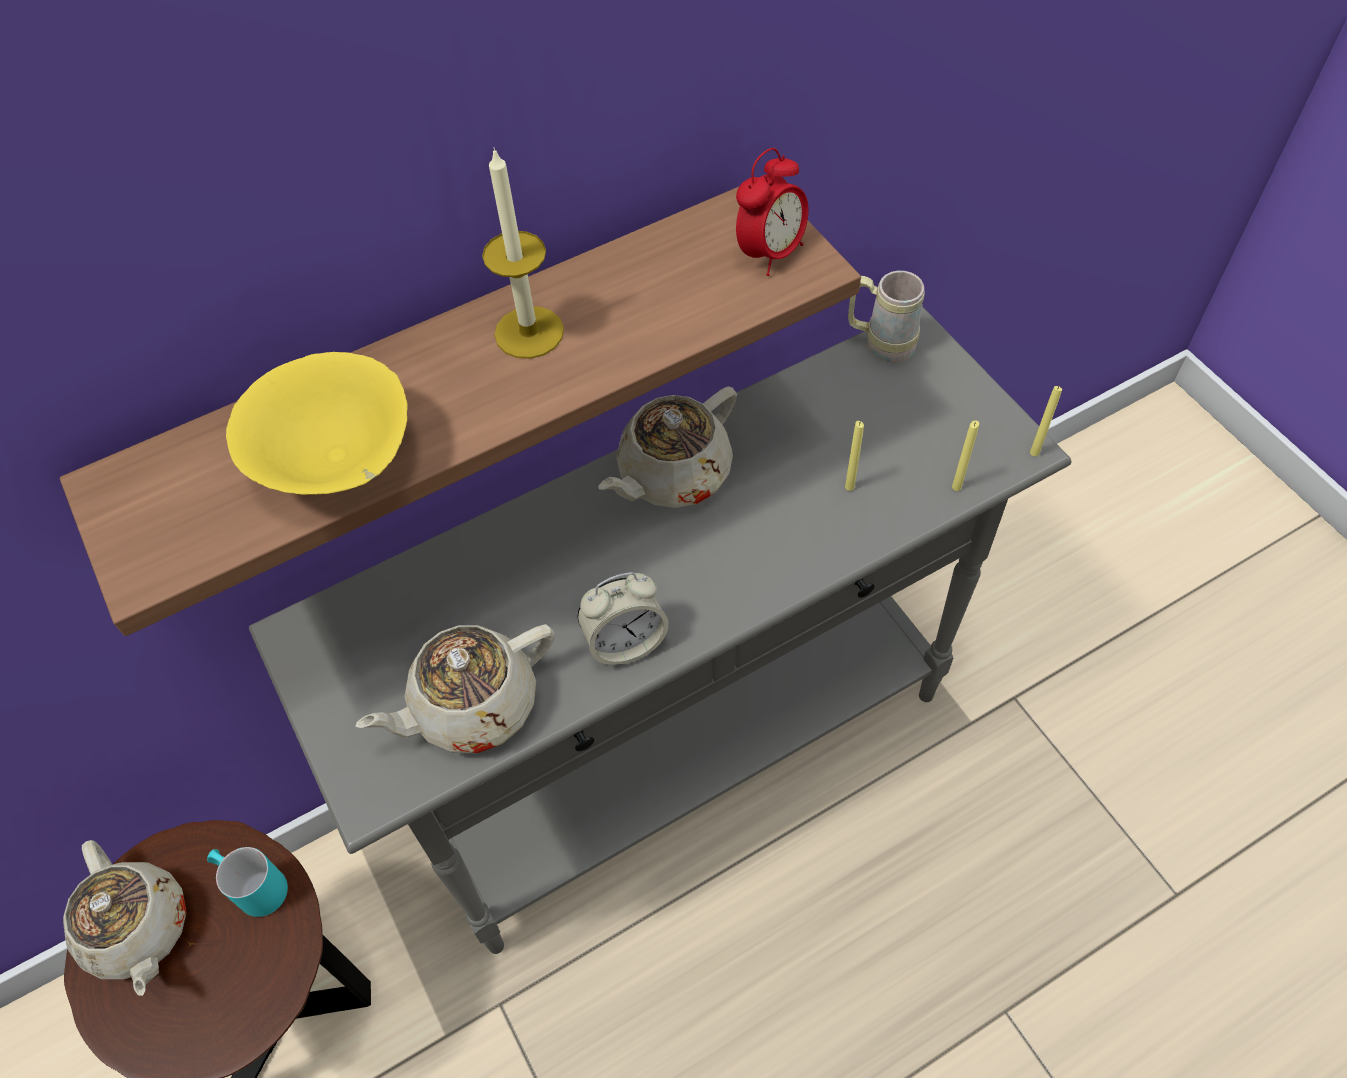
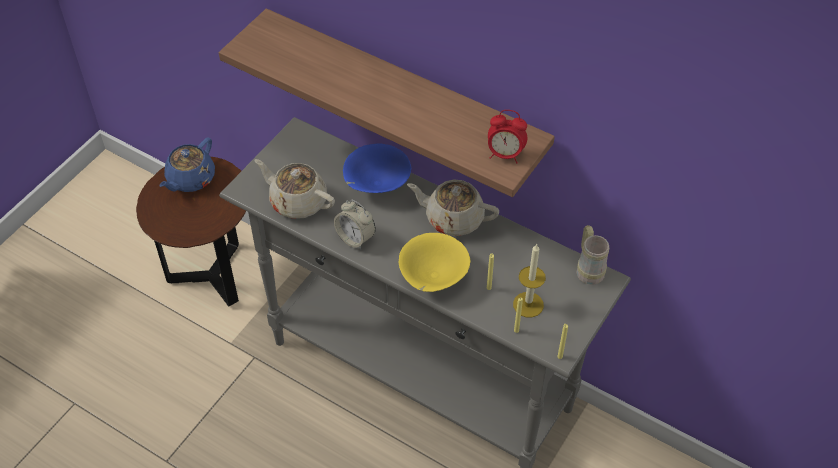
camera: 60 degrees right, 5 degrees down
beige teapot [63,840,187,996] -> blue teapot [159,137,215,192]
turquoise mug [207,847,288,917] -> none
yellow bowl [226,352,408,495] -> yellow bowl moved to [399,233,470,292]
candle [482,147,564,359] -> candle moved to [513,243,546,317]
none -> blue bowl [343,143,411,193]

